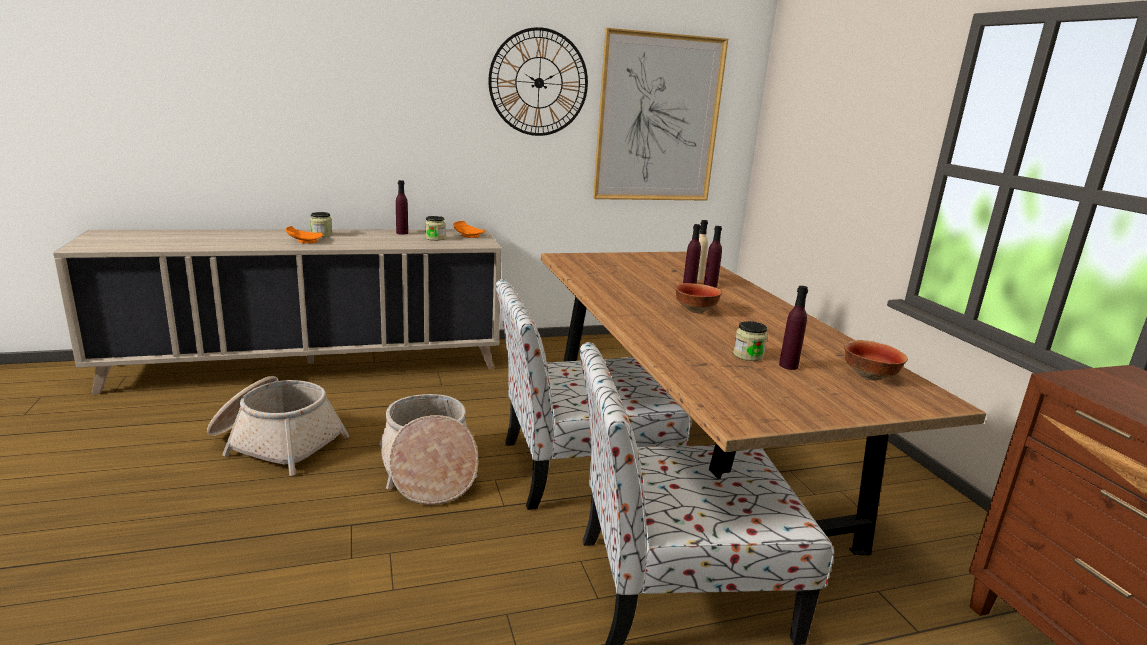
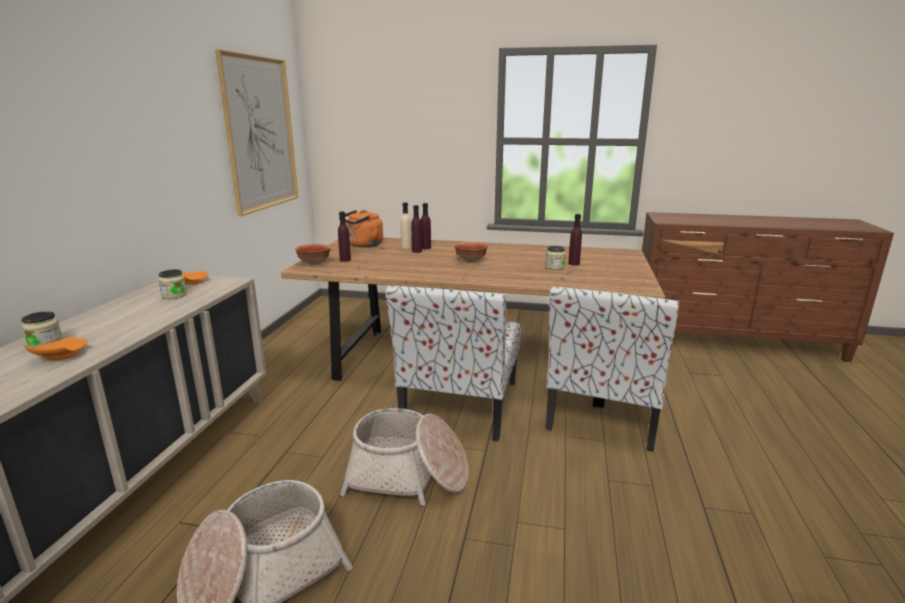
camera: 60 degrees left, 0 degrees up
purple bottle [396,180,408,235] -> purple bottle moved to [338,211,351,262]
wall clock [488,27,588,136] -> none
bowl [844,340,908,381] -> bowl moved to [295,244,331,265]
none -> orange kettle [339,210,383,247]

